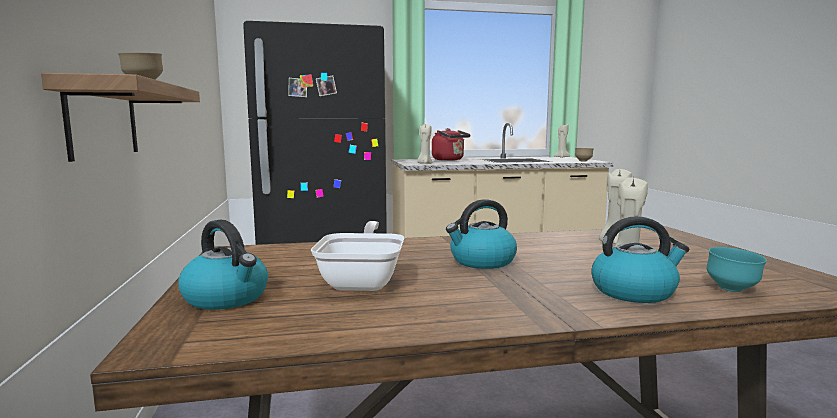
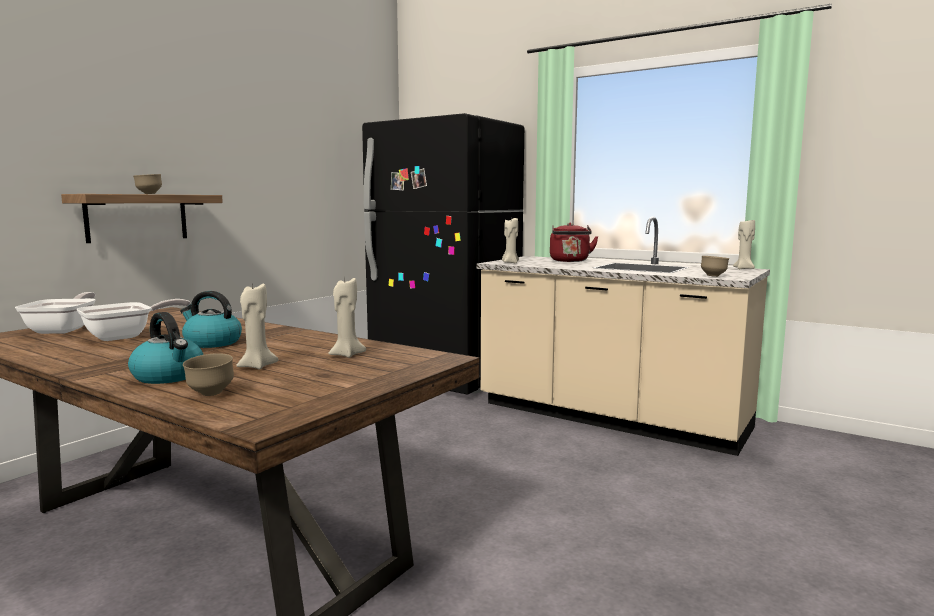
camera: 45 degrees right, 0 degrees up
kettle [178,220,268,310] -> frying pan [15,292,95,334]
turquoise bowl [707,247,767,292] -> brown bowl [183,353,234,396]

